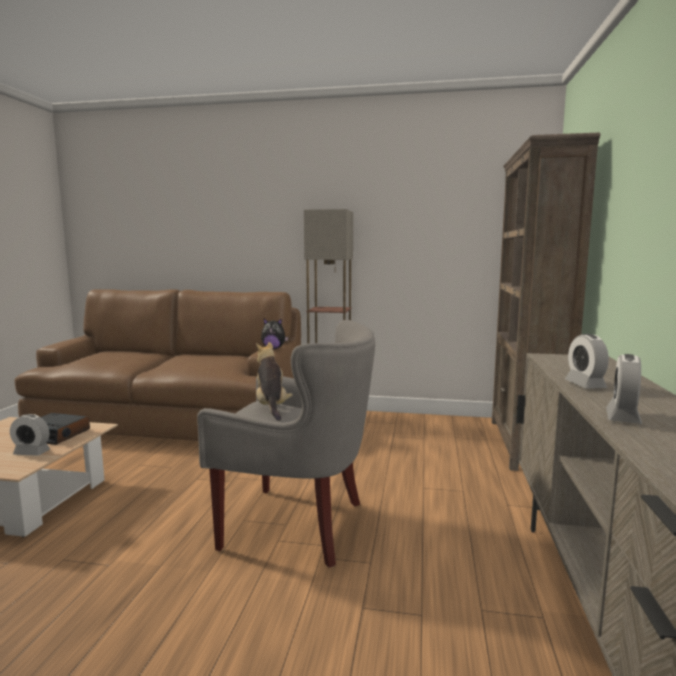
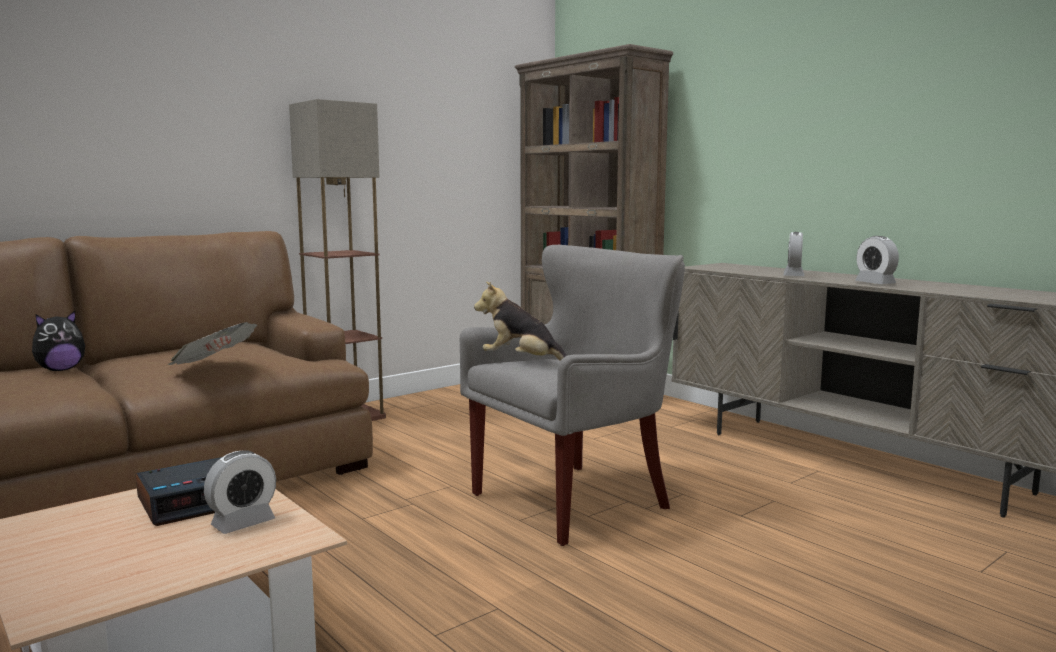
camera: 50 degrees left, 0 degrees up
plush toy [261,318,289,349] -> plush toy moved to [32,311,85,371]
alarm clock [565,334,609,389] -> alarm clock turned 75 degrees clockwise [784,232,805,276]
none -> newspaper [168,322,257,365]

